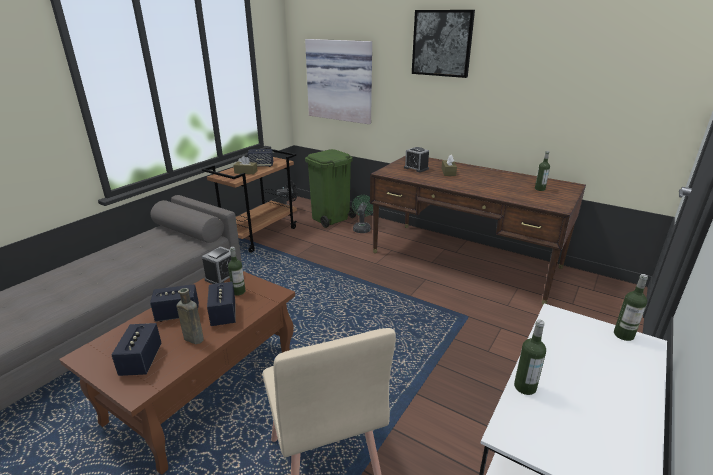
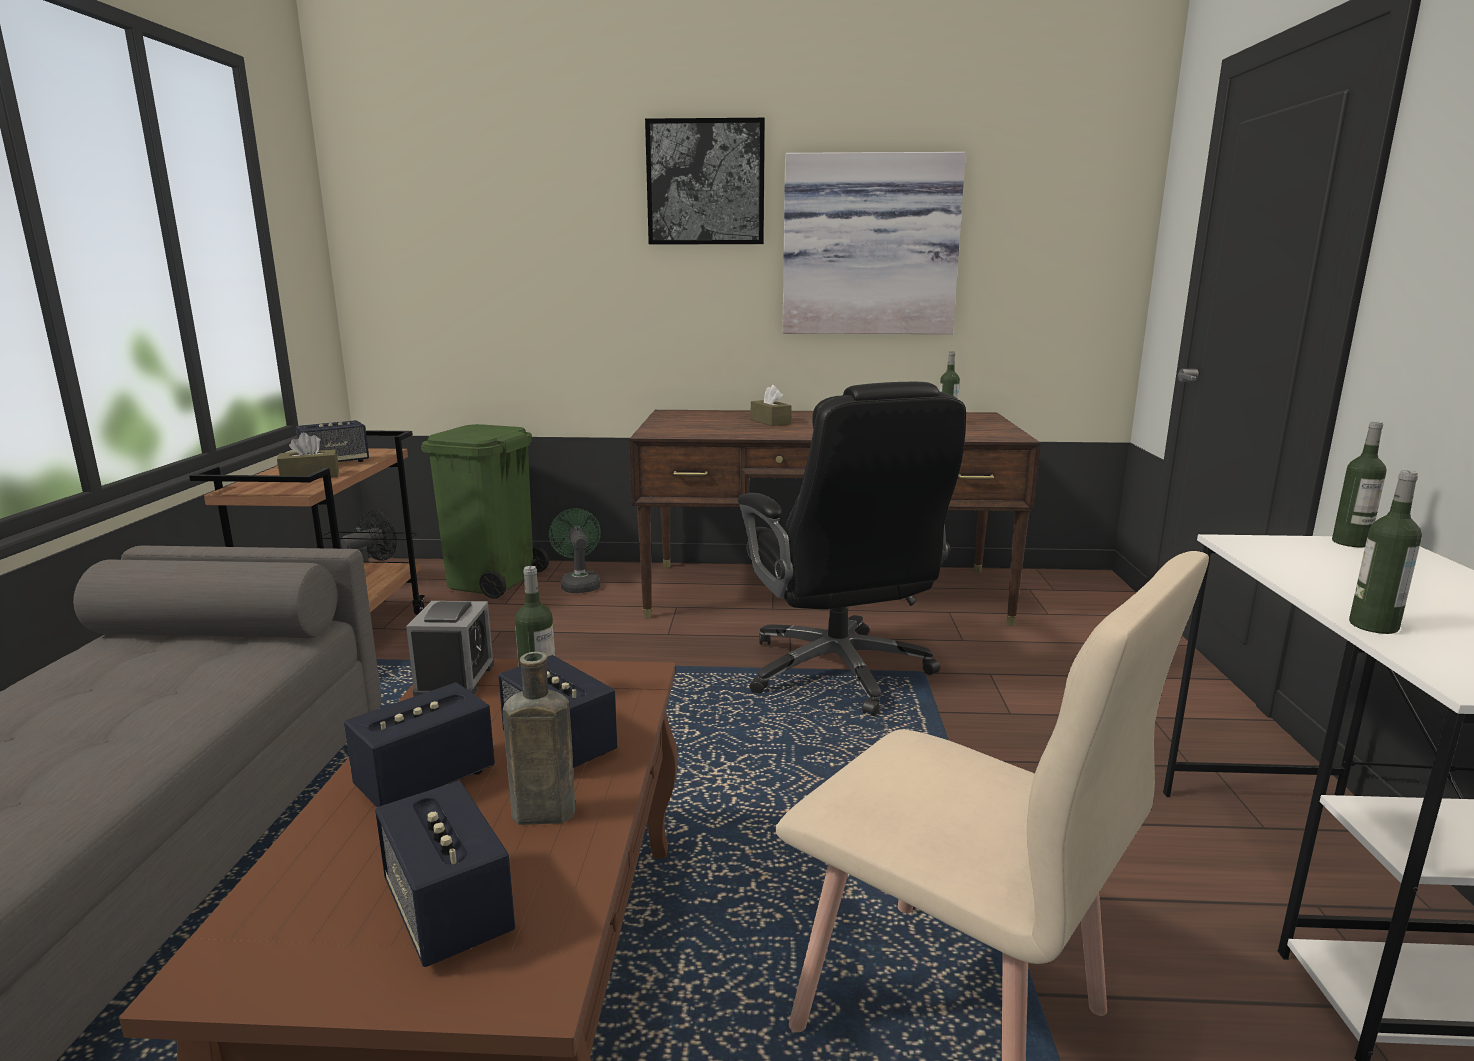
camera: 30 degrees left, 10 degrees down
picture [305,39,372,124] -> picture moved to [782,152,966,334]
alarm clock [404,147,429,172] -> none
none -> black office chair [738,382,966,716]

